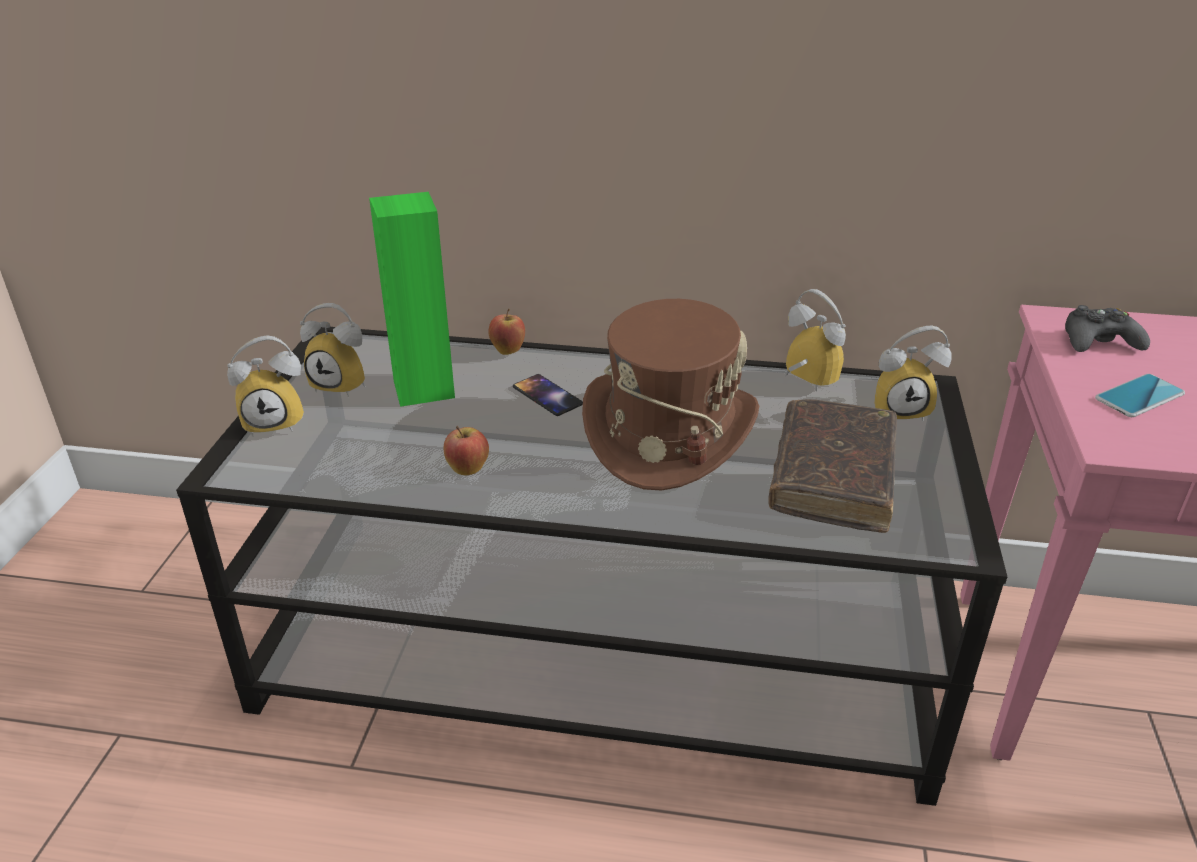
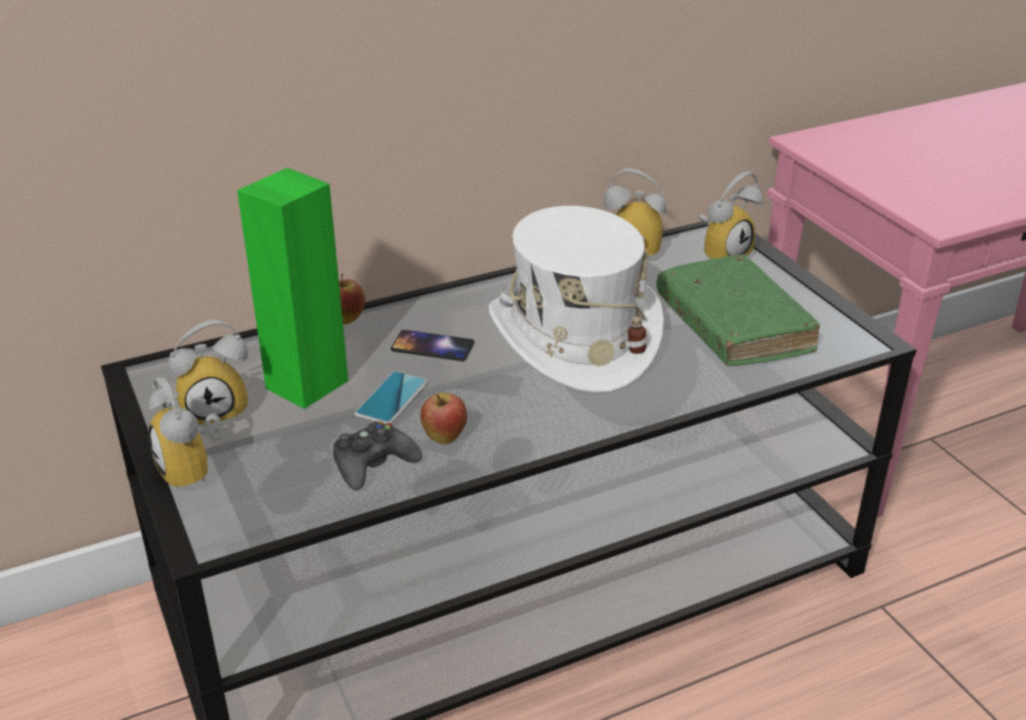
camera: 35 degrees left, 0 degrees up
alarm clock [227,335,304,437] -> alarm clock turned 105 degrees clockwise [149,377,224,492]
brown hat [582,299,759,491] -> white hat [489,206,664,393]
brown book [769,399,897,533] -> green book [656,254,820,366]
black game controller [1065,305,1150,352] -> black game controller moved to [333,421,422,491]
phone [1095,374,1185,417] -> phone moved to [354,371,427,424]

